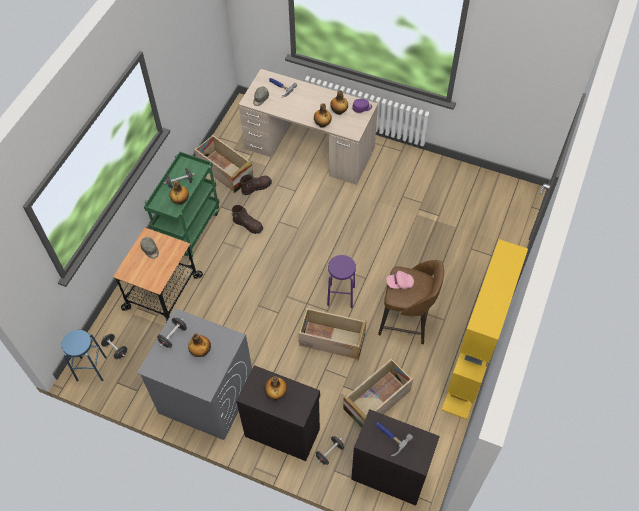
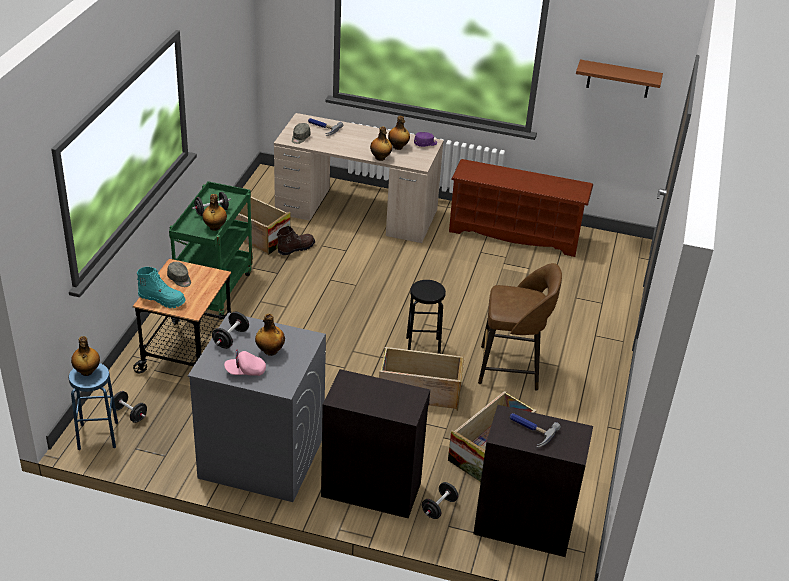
camera: 10 degrees left, 20 degrees down
brown boot [232,205,263,234] -> none
bottle [265,376,287,400] -> bottle moved to [71,336,100,376]
purple stool [327,255,356,309] -> black stool [406,280,446,354]
pink cap [387,271,414,289] -> pink cap moved to [224,350,266,376]
yellow bookcase [442,239,528,420] -> none
none -> turquoise boot [137,267,186,308]
none -> brown shoe rack [449,159,593,257]
none -> brown shelf [576,59,663,98]

